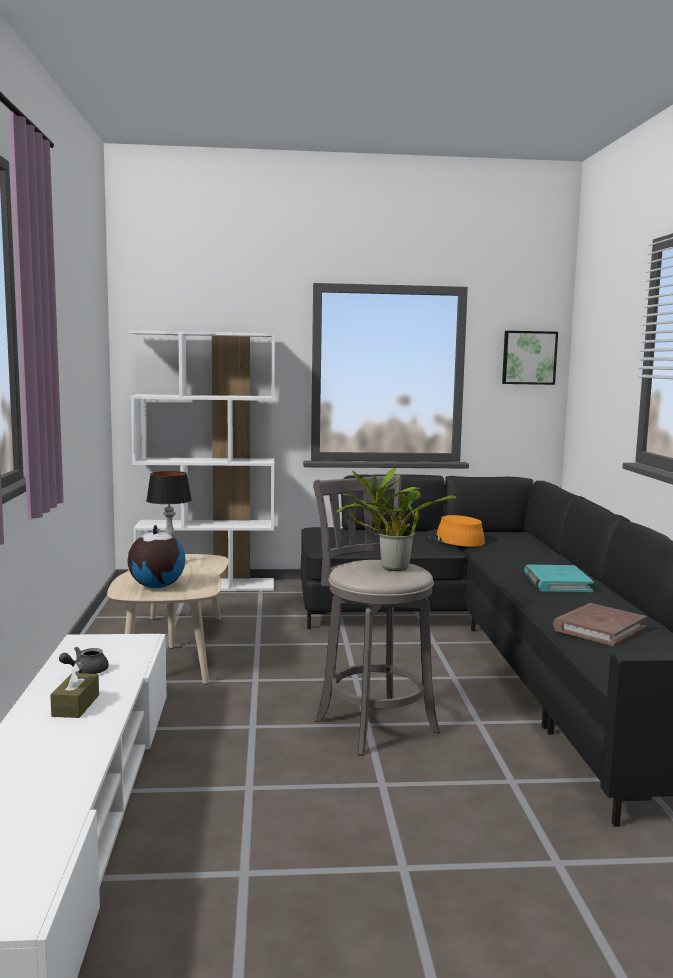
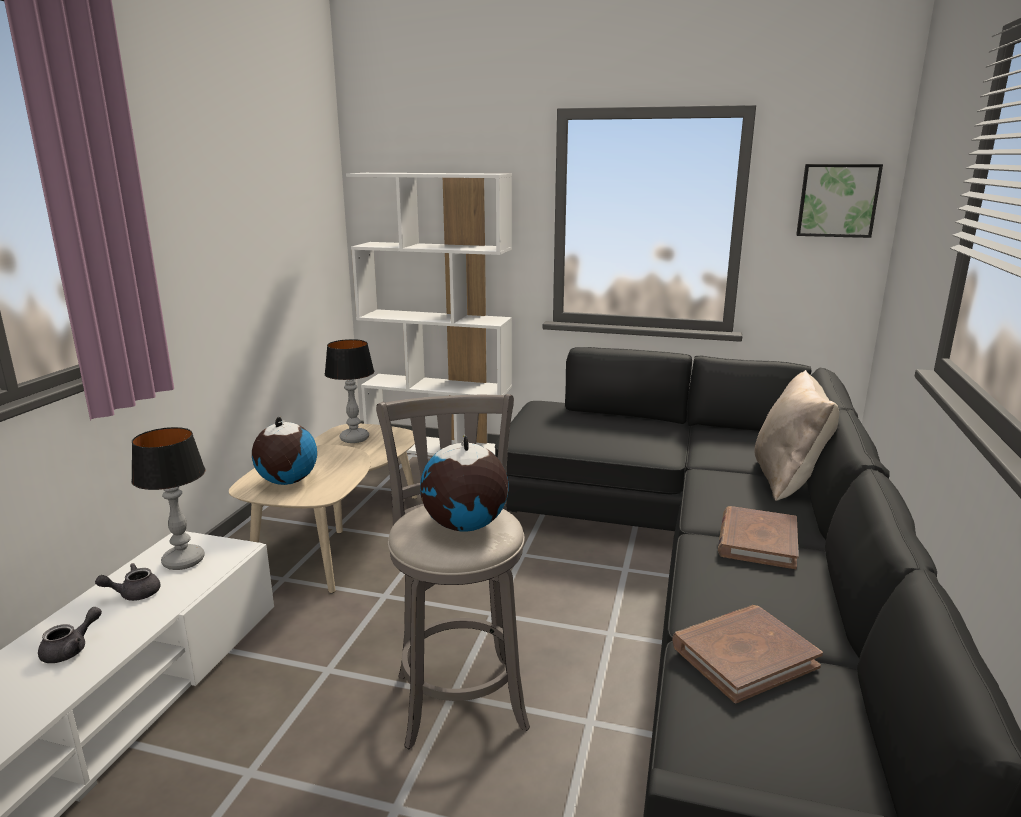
camera: 20 degrees right, 10 degrees up
brown tissue box [50,662,99,718] -> grey teapot [38,607,102,663]
potted plant [337,468,456,571] -> globe [420,435,509,532]
orange hat [427,515,485,547] -> none
turquoise book [524,565,594,592] -> brown book [718,506,799,569]
none -> table lamp [131,427,205,570]
none -> beige pillow [754,370,839,501]

